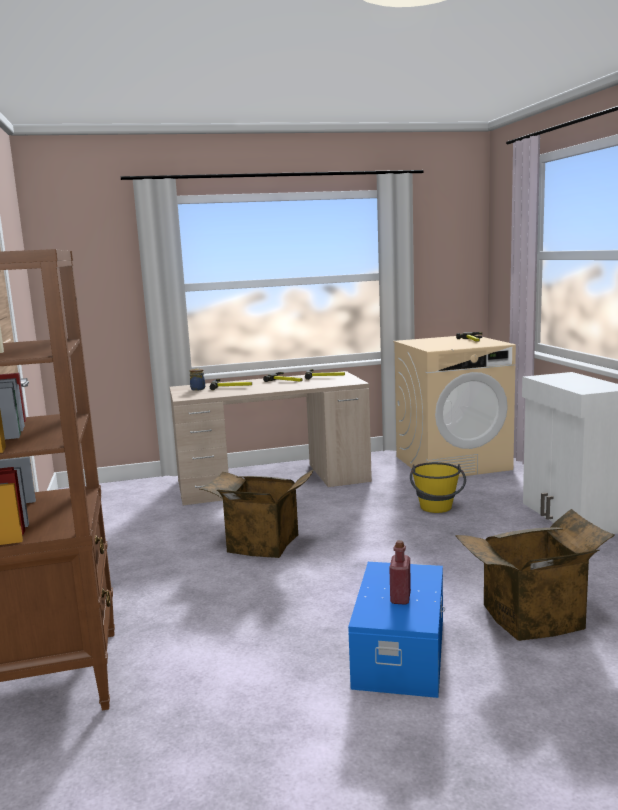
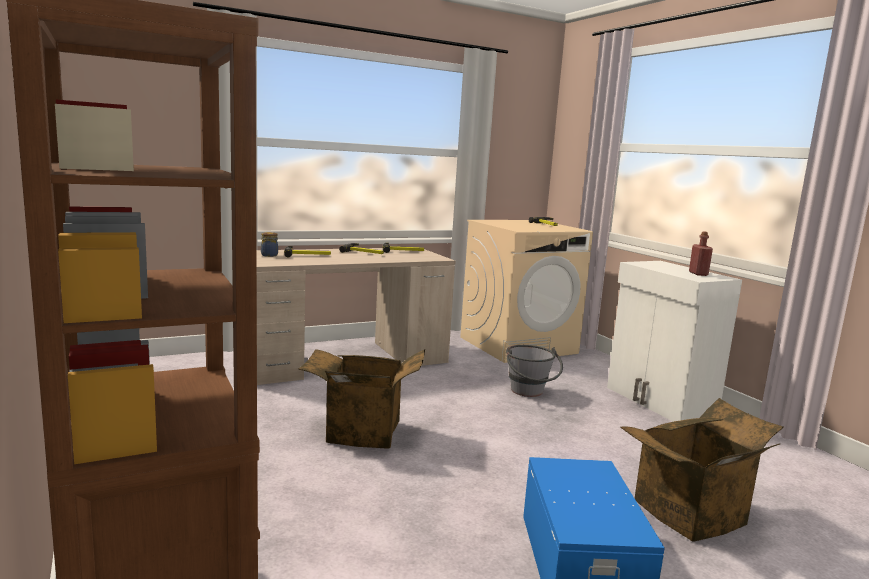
camera: 15 degrees left, 0 degrees up
red bottle [389,540,411,605] -> red bottle moved to [689,232,713,276]
yellow bucket [410,462,466,513] -> grey bucket [506,345,563,397]

